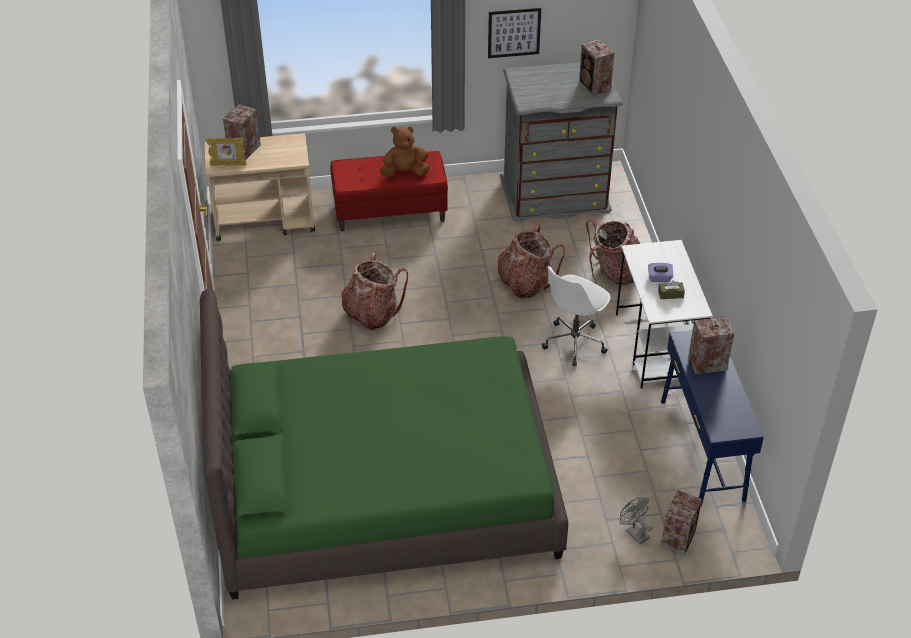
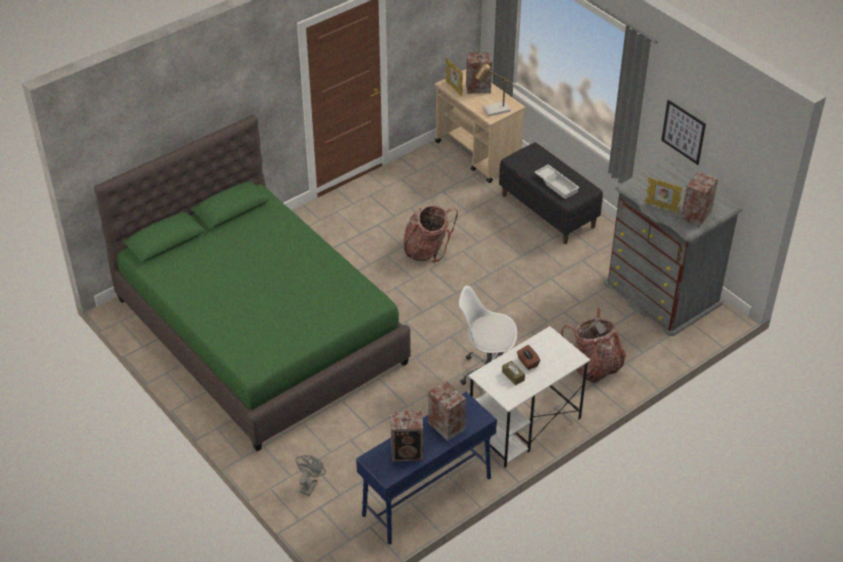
camera: 60 degrees right, 0 degrees up
red bench [331,151,448,232] -> black bench [499,143,603,244]
brown plush toy [380,126,430,177] -> white tray [535,164,580,199]
backpack [497,224,565,299] -> none
purple tissue box [648,263,673,282] -> brown tissue box [517,345,540,370]
speaker [660,490,702,556] -> speaker moved to [390,410,423,462]
none -> table lamp [474,62,518,117]
none -> picture frame [645,177,683,213]

